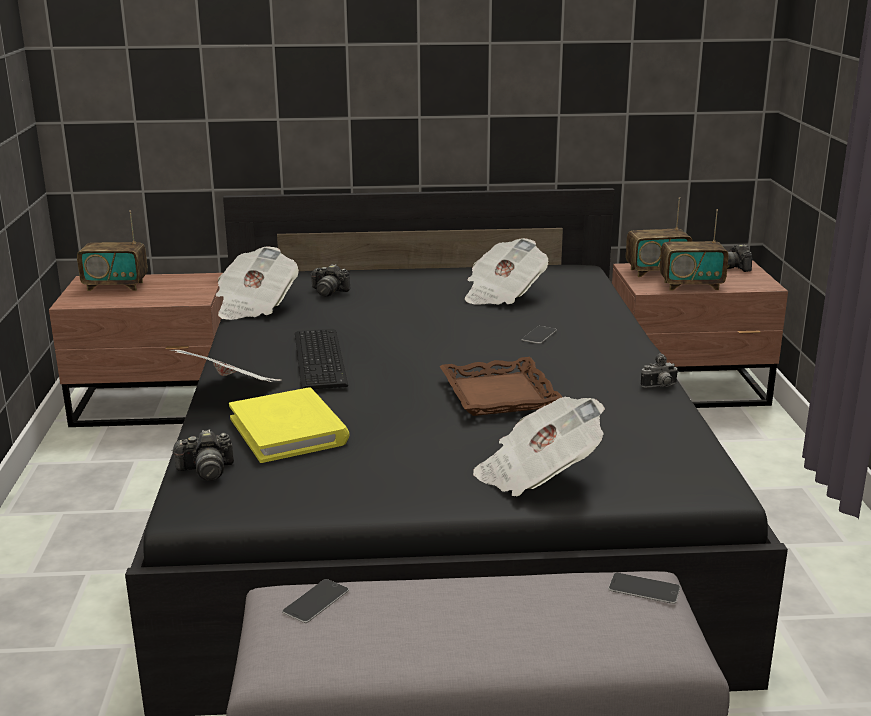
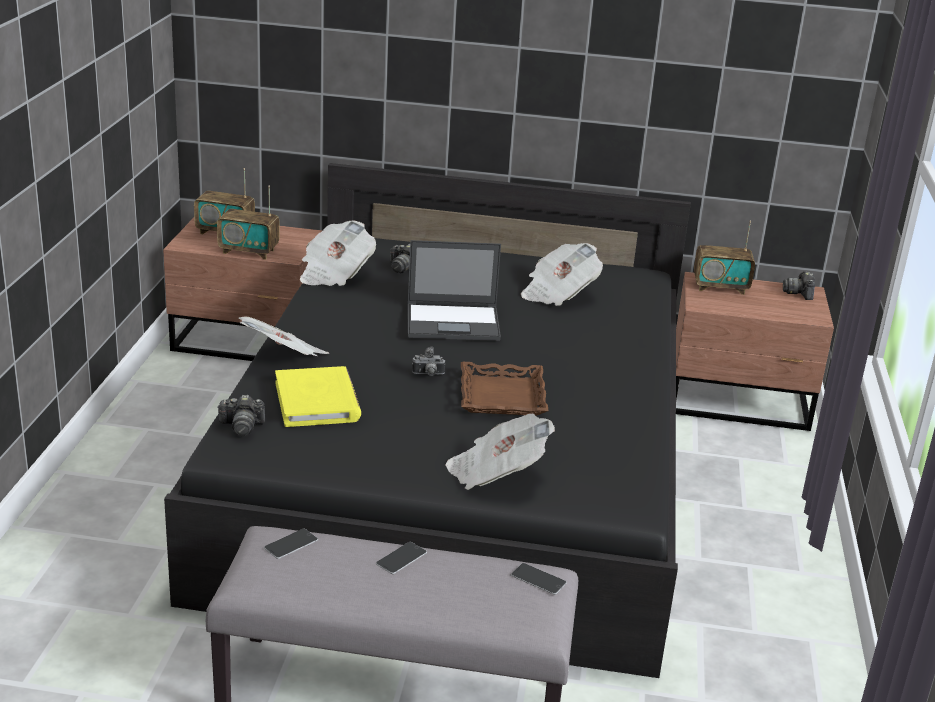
camera: 10 degrees right, 5 degrees up
keyboard [295,329,348,389] -> none
phone [521,326,557,344] -> phone moved to [376,542,427,574]
camera [640,353,678,388] -> camera moved to [412,346,445,376]
radio [660,209,728,291] -> radio moved to [217,186,280,259]
none -> laptop [408,240,501,341]

